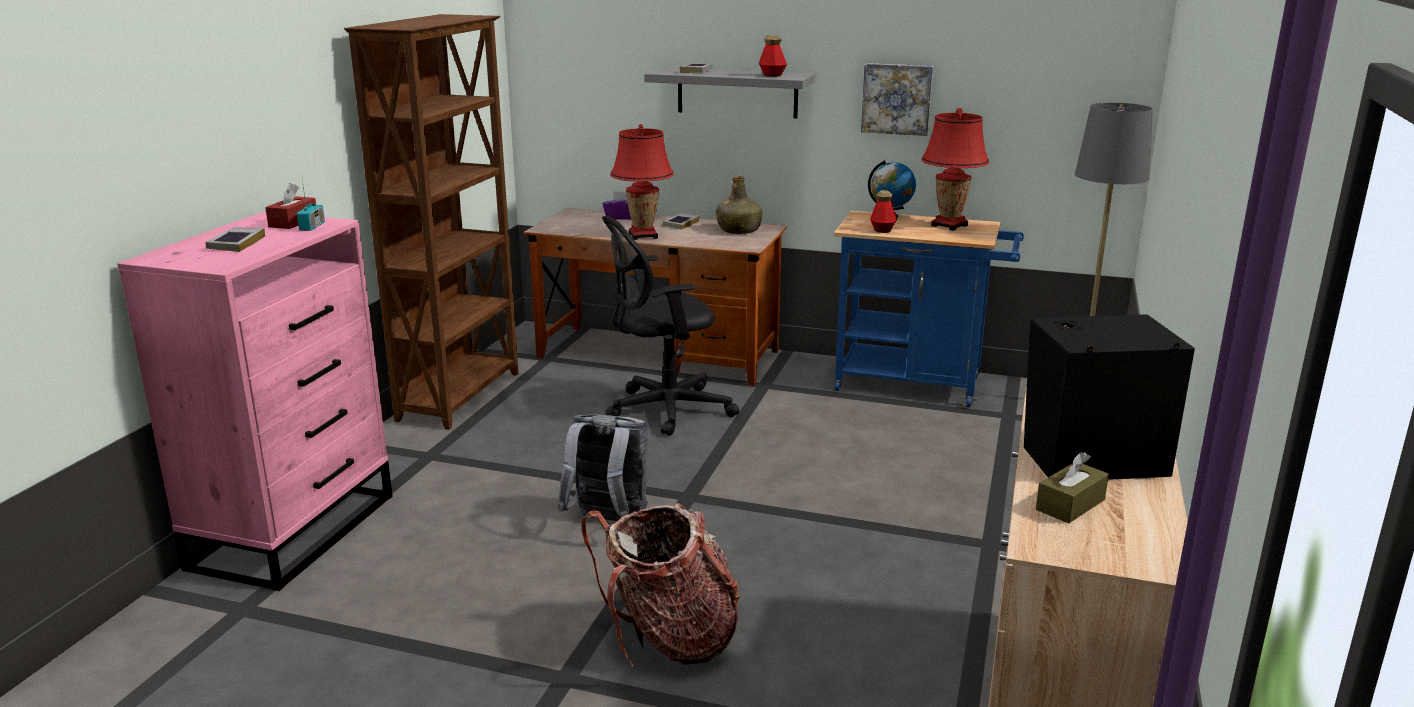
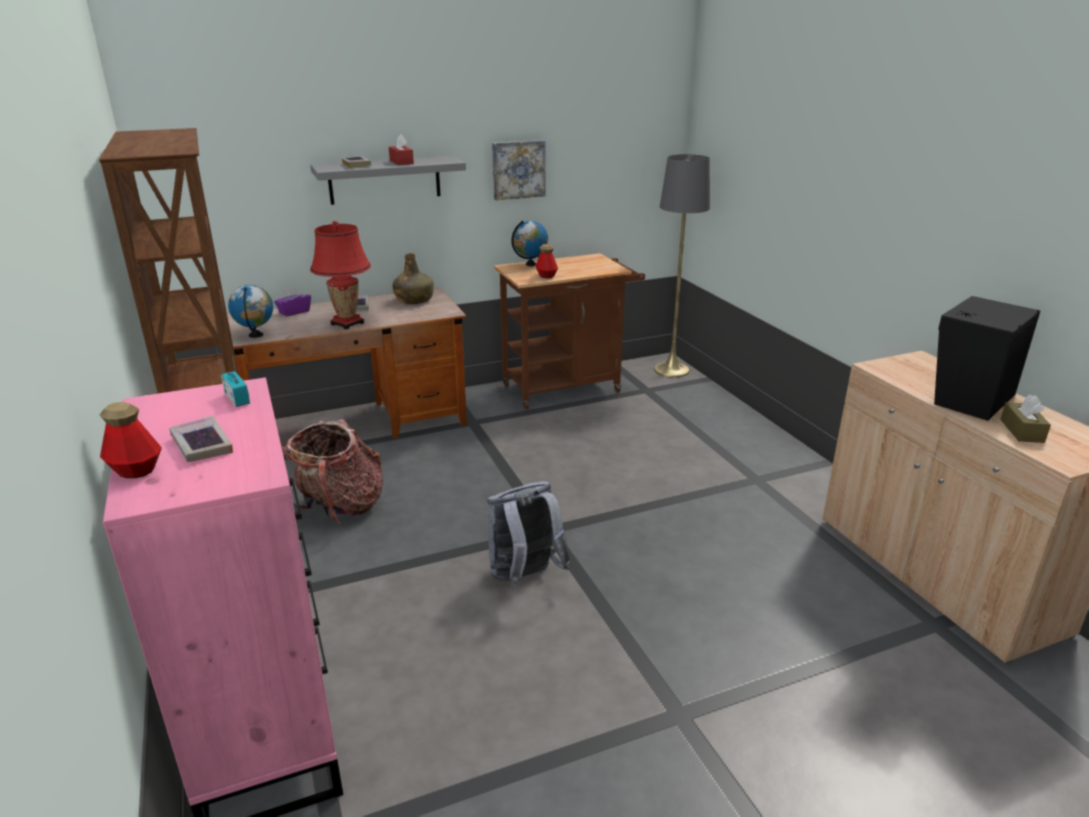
camera: 40 degrees left, 5 degrees up
red tissue box [265,183,316,229] -> red tissue box moved to [389,134,414,165]
backpack [581,503,740,668] -> backpack moved to [281,419,383,524]
black office chair [602,216,739,436] -> none
bottle [759,35,787,77] -> bottle moved to [99,402,162,478]
blue cart [834,211,1024,407] -> brown cart [494,253,645,410]
red table lamp [921,108,989,231] -> none
none -> globe [228,285,273,338]

